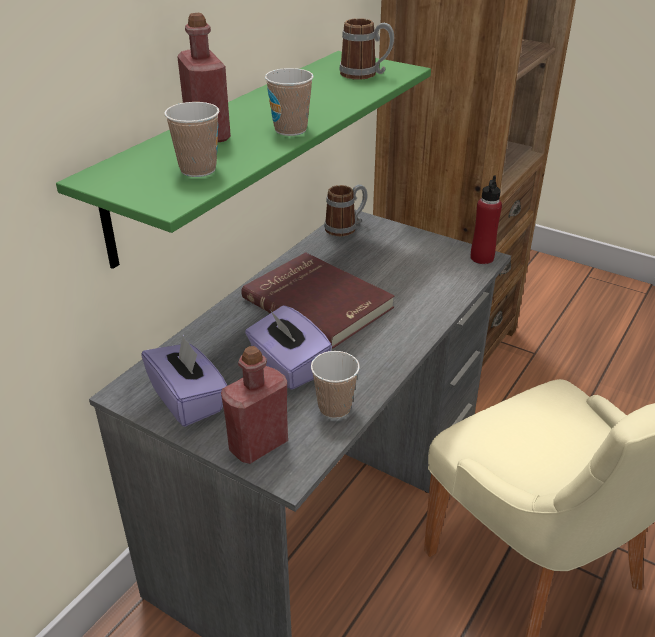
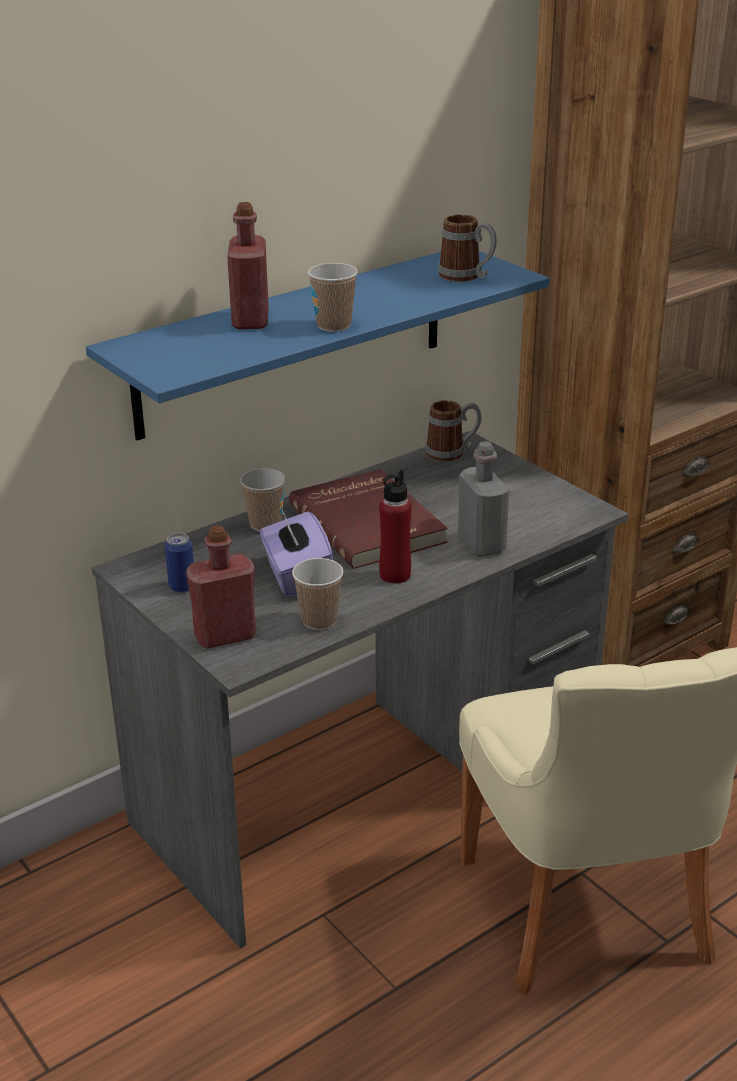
camera: 20 degrees right, 5 degrees down
green shelf [56,51,431,269] -> blue shelf [86,251,550,441]
purple tissue box [141,335,228,427] -> can [165,533,194,592]
cup [164,102,219,177] -> cup moved to [240,468,286,531]
red bottle [471,176,502,264] -> red bottle moved to [379,470,412,584]
none -> grey bottle [458,441,510,557]

